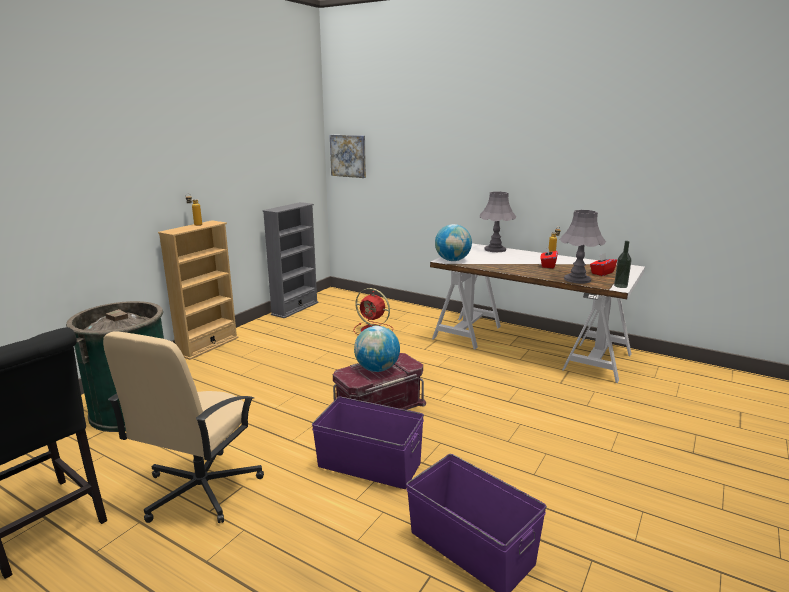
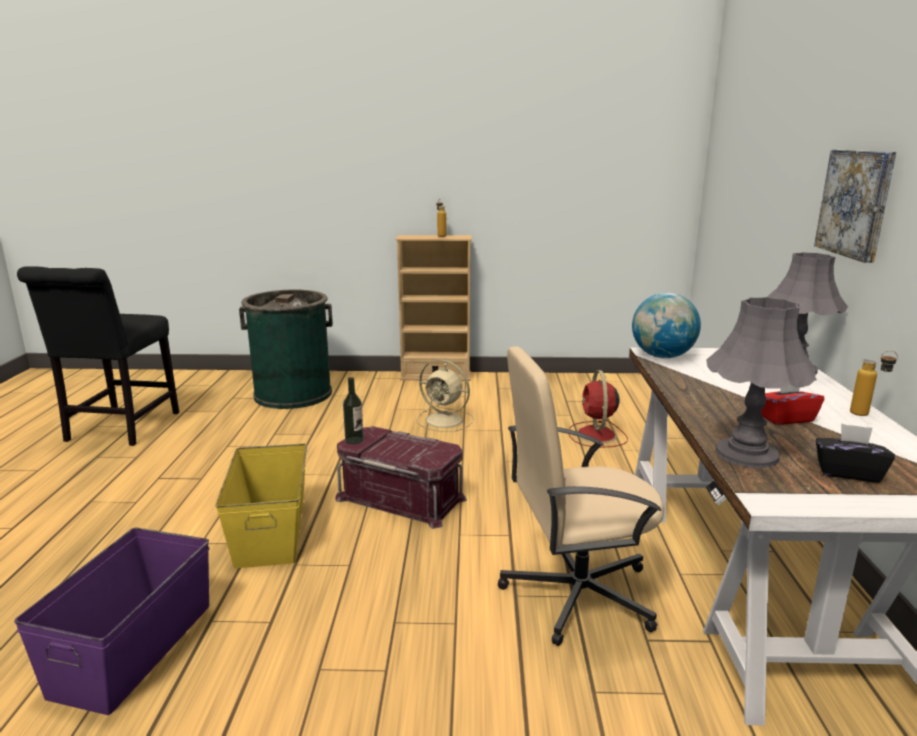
camera: 60 degrees right, 0 degrees up
beige office chair [103,331,264,523] -> beige office chair moved to [497,346,664,646]
grey bookcase [263,202,319,318] -> none
purple storage box [312,397,424,489] -> yellow storage box [215,443,307,568]
picture [330,135,366,178] -> picture moved to [814,149,896,263]
globe [354,326,400,372] -> none
red tissue box [590,253,617,276] -> black tissue box [816,423,895,483]
bottle [614,241,632,288] -> bottle moved to [343,377,364,444]
none -> beige fan [416,359,474,432]

